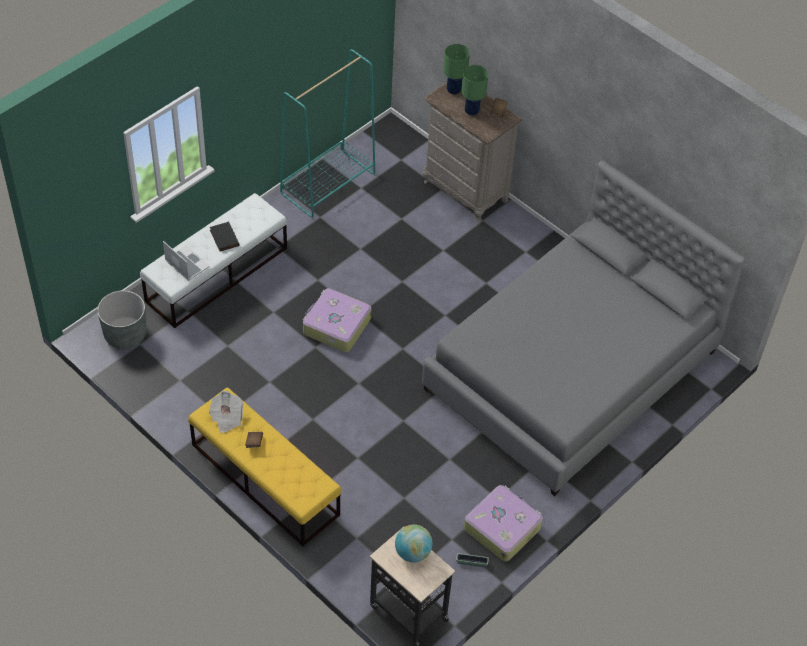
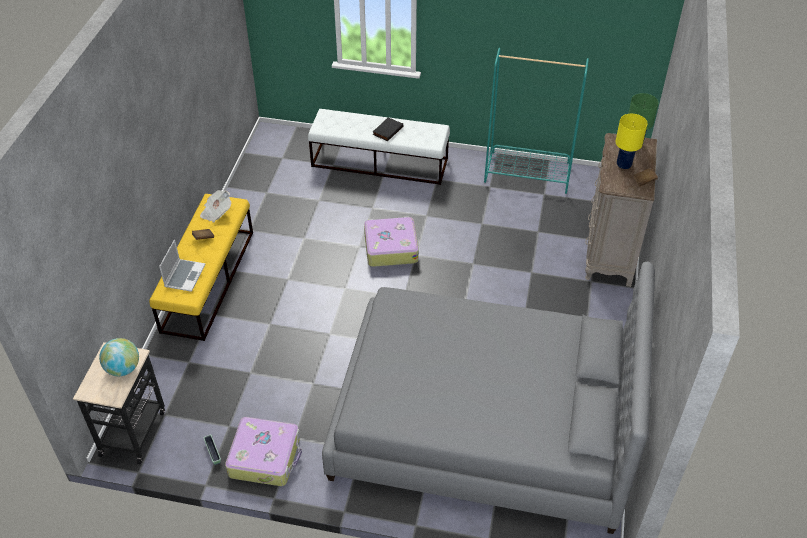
camera: 60 degrees right, 5 degrees down
grey planter [97,290,147,349] -> none
laptop [163,241,210,281] -> laptop moved to [159,239,205,292]
green table lamp [461,65,488,116] -> yellow table lamp [615,114,648,169]

